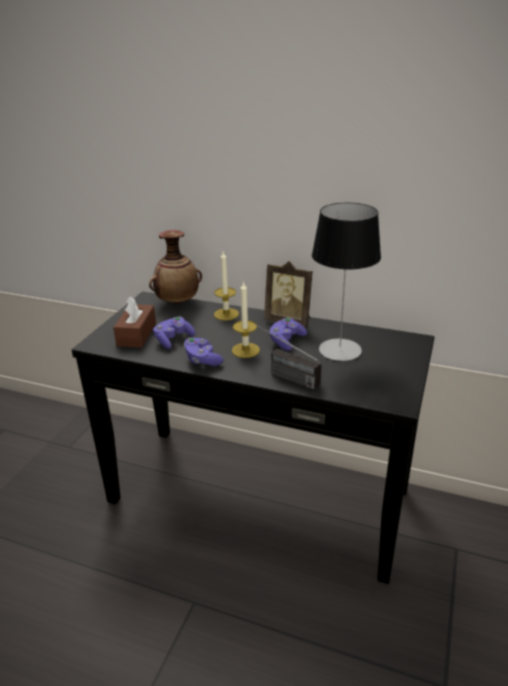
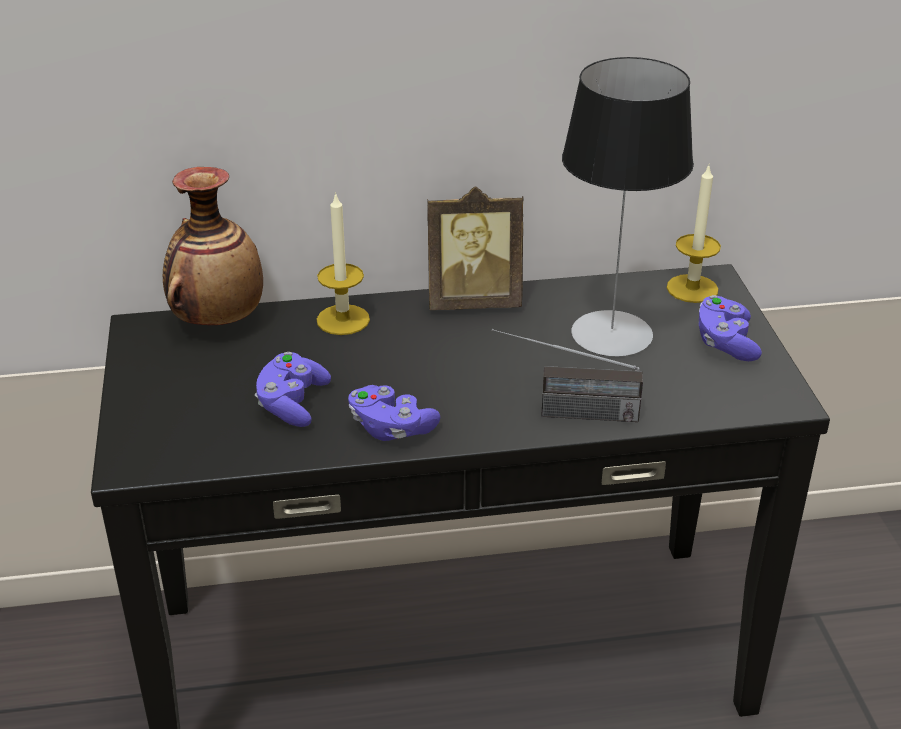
camera: 30 degrees left, 5 degrees up
brown tissue box [113,296,156,348] -> none
candle [232,281,260,358] -> candle moved to [667,166,721,303]
purple game controller [269,317,307,351] -> purple game controller moved to [699,295,762,361]

